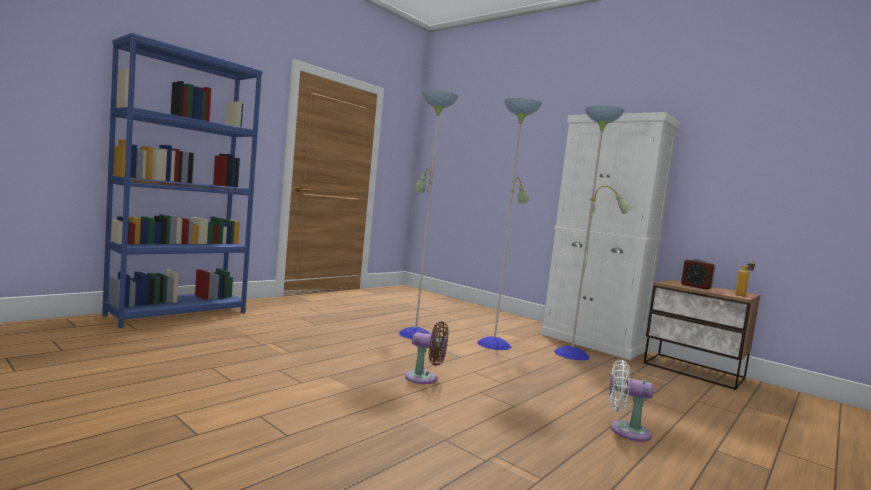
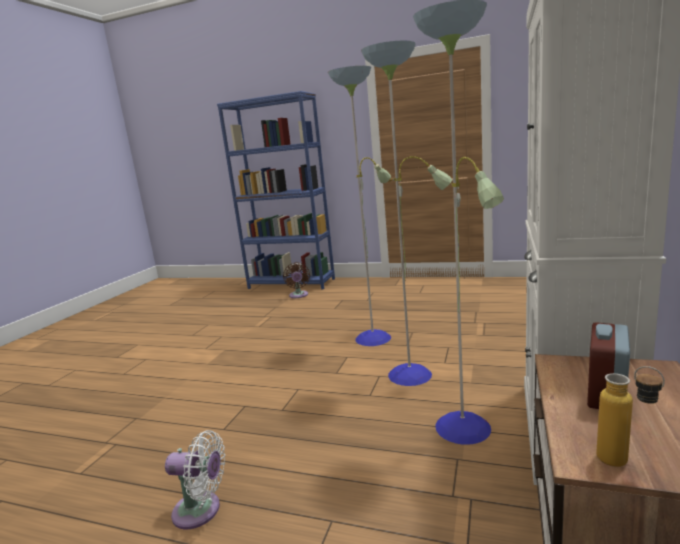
camera: 70 degrees right, 10 degrees up
brown fan [405,321,449,384] -> brown fan moved to [283,262,310,298]
white fan [609,360,654,442] -> white fan turned 105 degrees clockwise [165,430,225,530]

